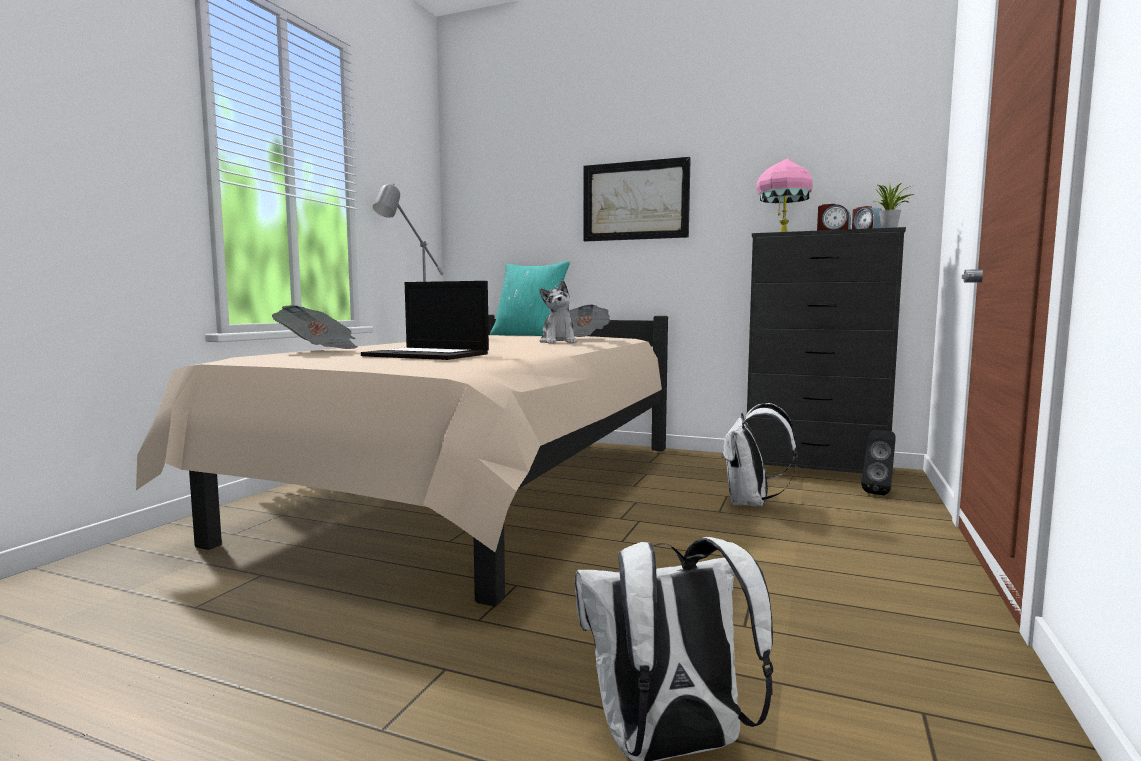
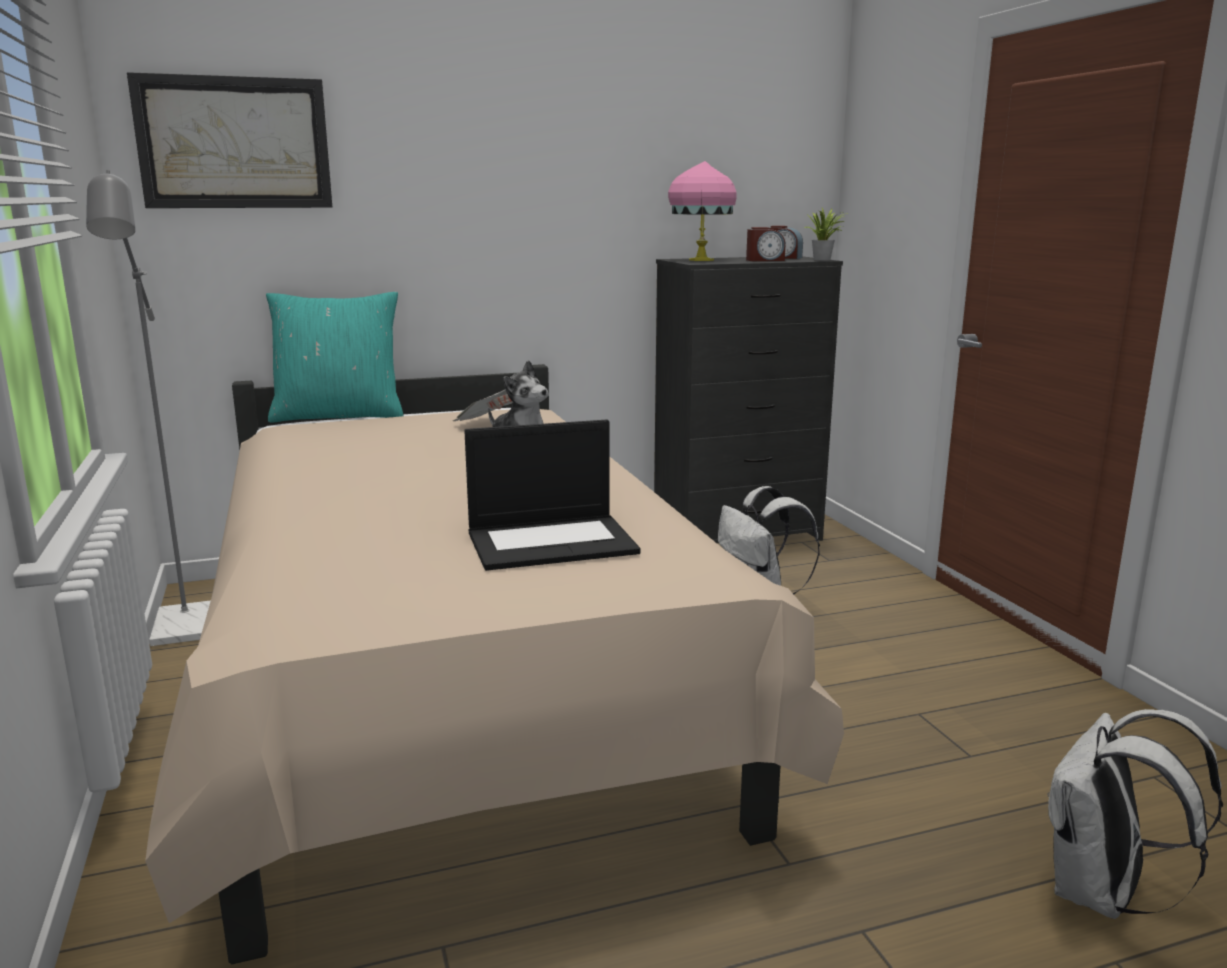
camera: 40 degrees left, 10 degrees up
newspaper [272,305,357,349] -> none
picture [583,157,691,241] -> picture moved to [127,72,332,208]
black speaker [861,430,896,495] -> none

